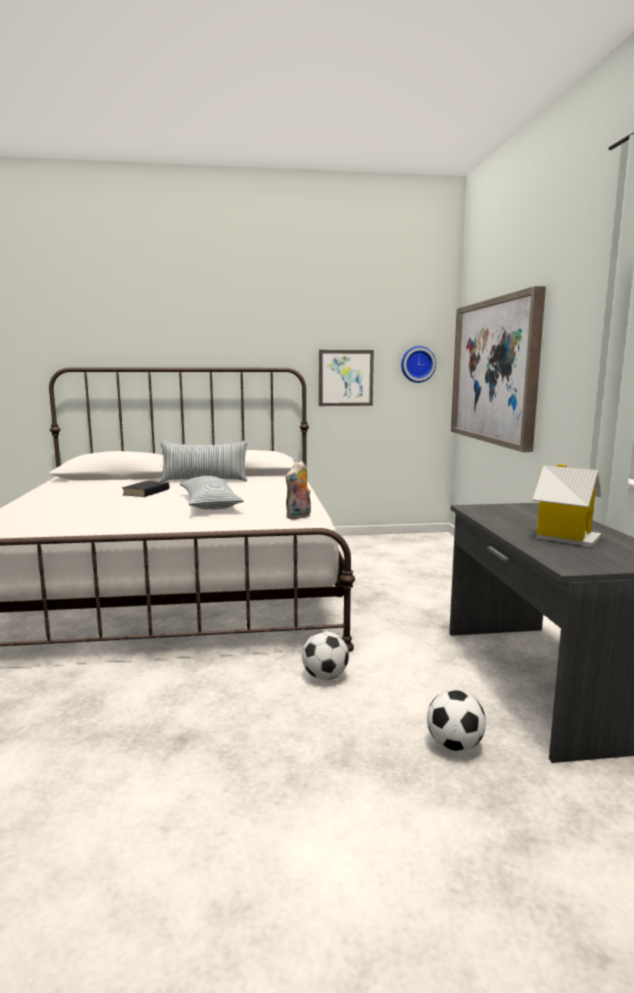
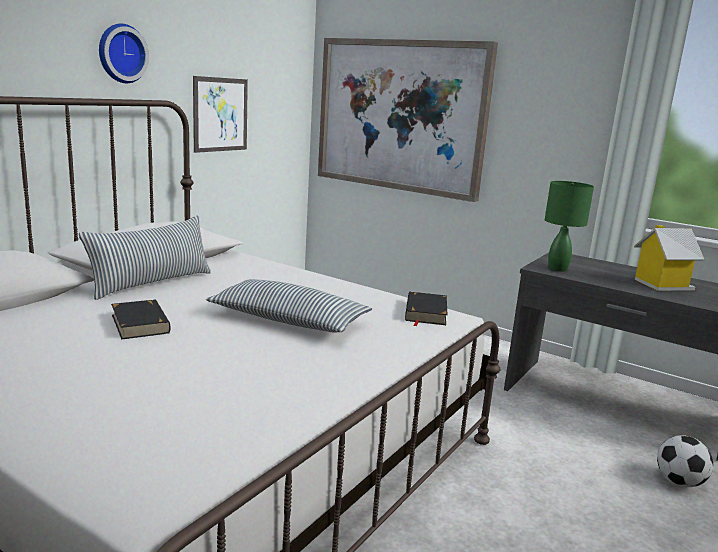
camera: 50 degrees left, 5 degrees up
plush toy [286,461,311,519] -> black book [405,292,447,326]
football [302,631,349,680] -> none
wall clock [401,346,436,383] -> wall clock moved to [99,24,149,83]
none -> green table lamp [545,181,594,272]

